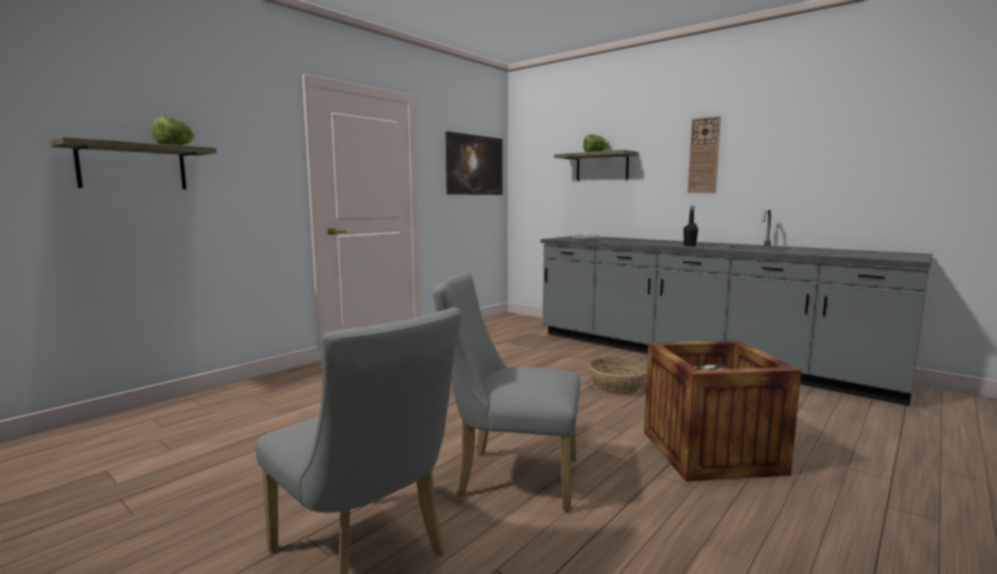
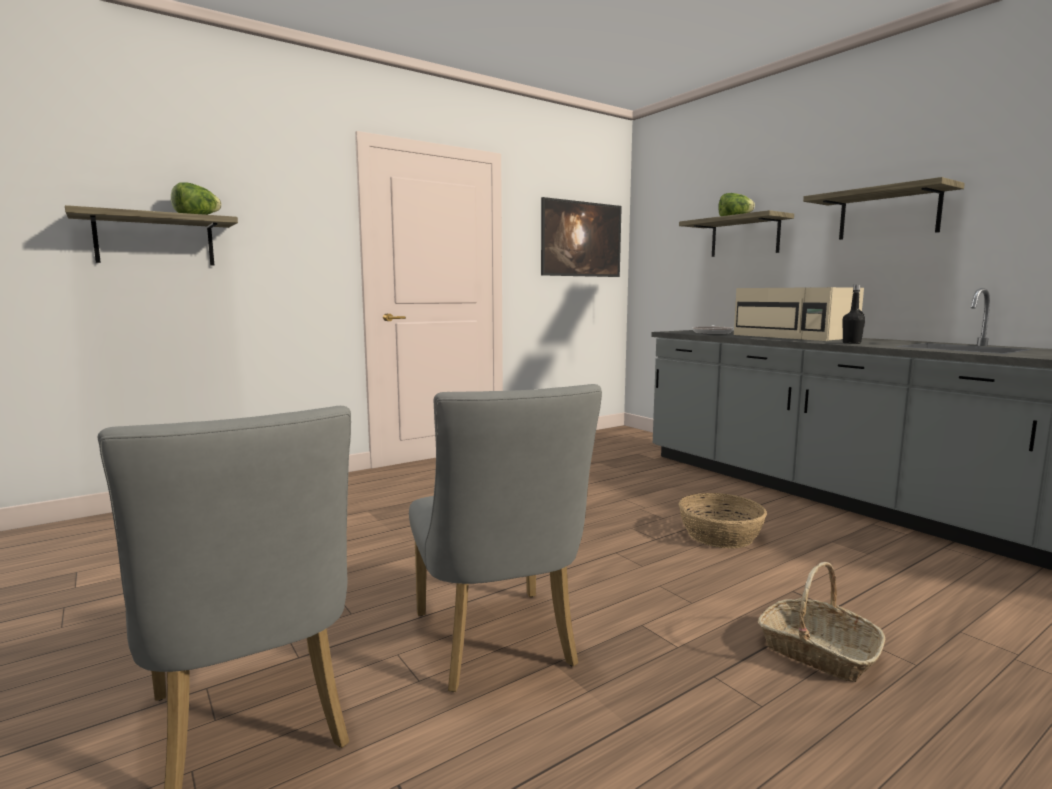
camera: 15 degrees right, 0 degrees up
grey chair [433,273,580,512] -> grey chair turned 135 degrees counterclockwise [409,384,602,692]
crate [644,340,802,482] -> basket [758,562,885,682]
wall clock [687,116,721,193] -> shelf [803,177,965,240]
none -> beige microwave [734,287,864,341]

